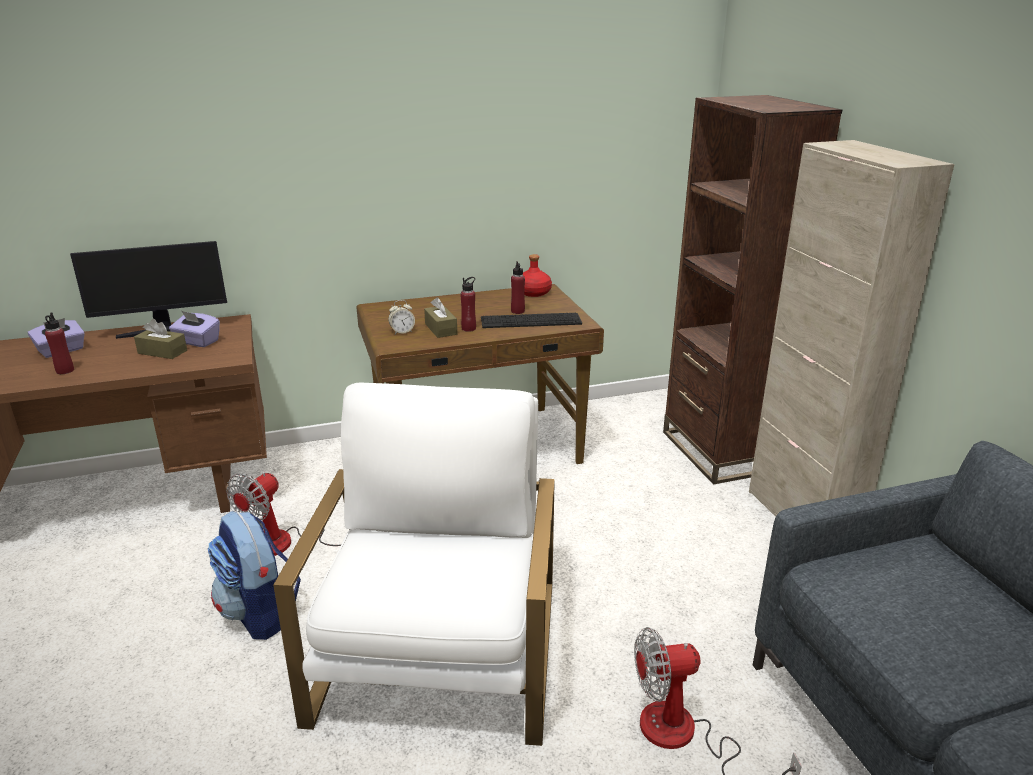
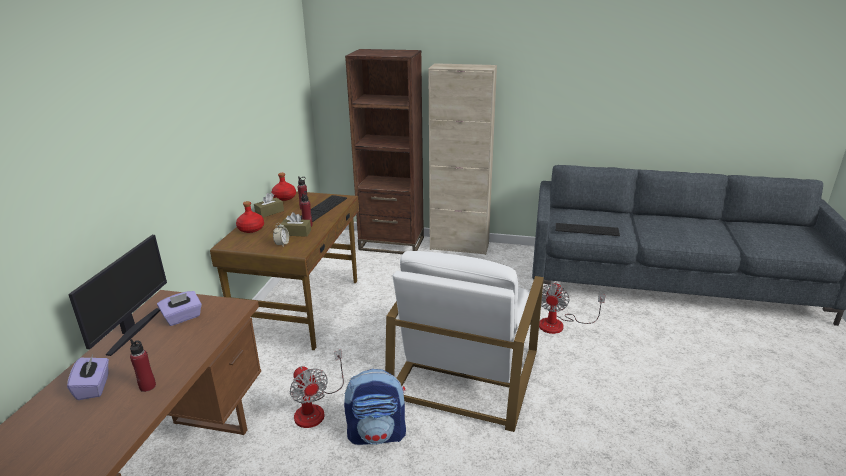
camera: 60 degrees left, 0 degrees up
brown tissue box [134,319,187,359] -> brown tissue box moved to [254,193,284,217]
white armchair [273,383,555,746] -> white armchair turned 105 degrees counterclockwise [385,251,544,432]
none -> red bottle [236,201,264,233]
none -> keyboard [556,223,620,236]

